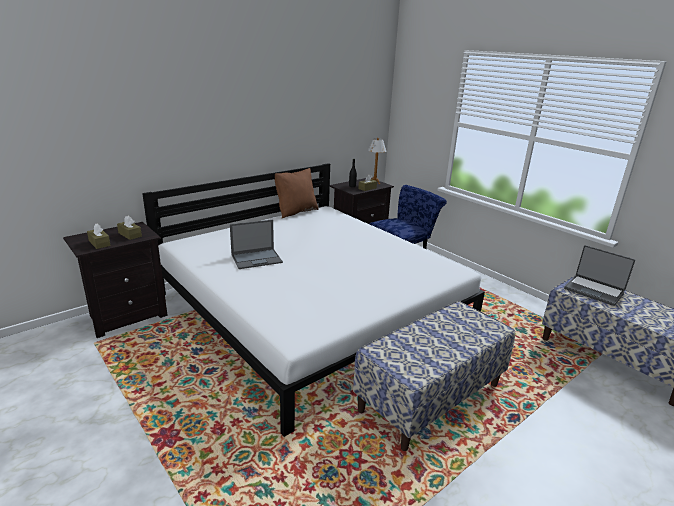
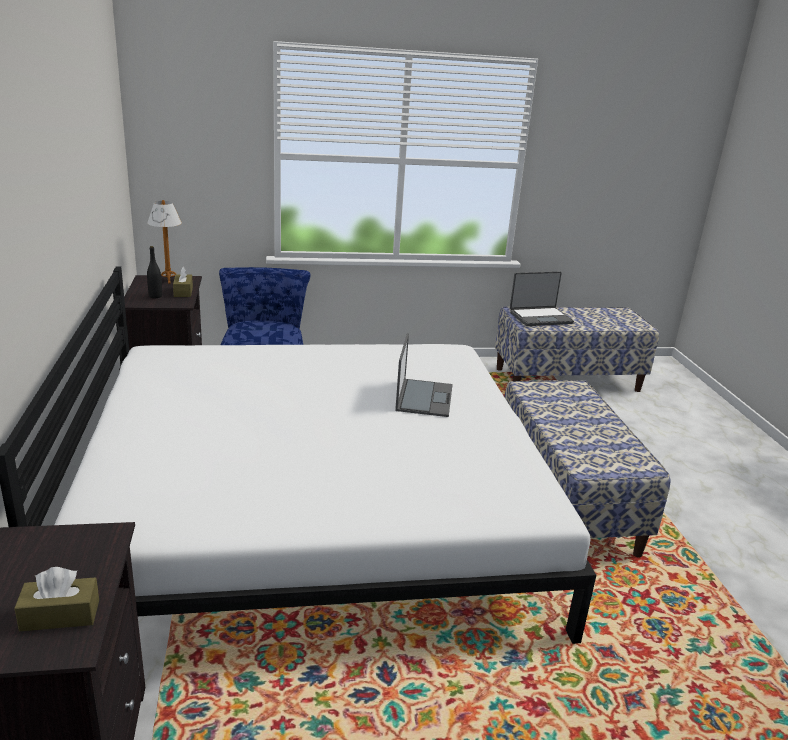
camera: 60 degrees left, 0 degrees up
brown tissue box [117,216,142,240] -> none
laptop [230,220,283,269] -> laptop moved to [395,333,453,417]
brown pillow [274,168,319,218] -> none

